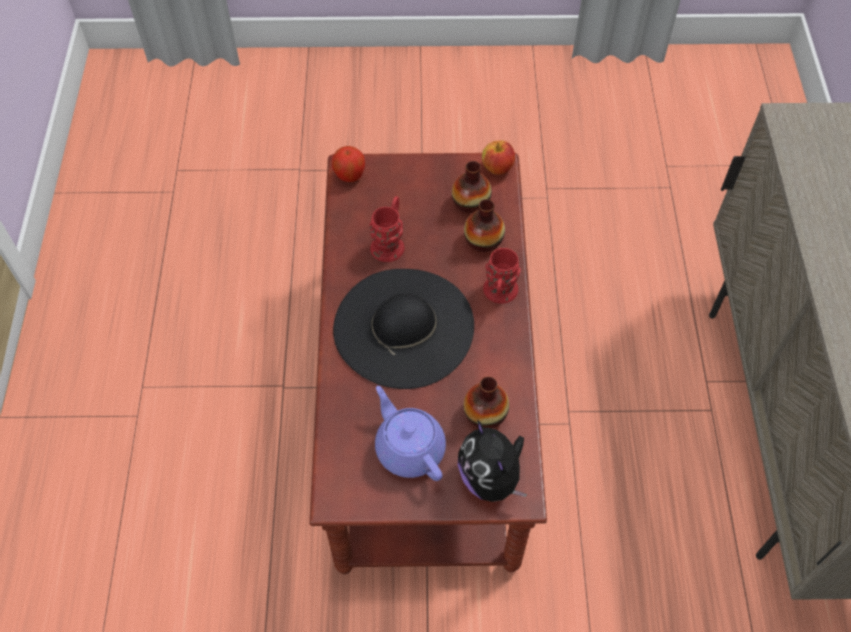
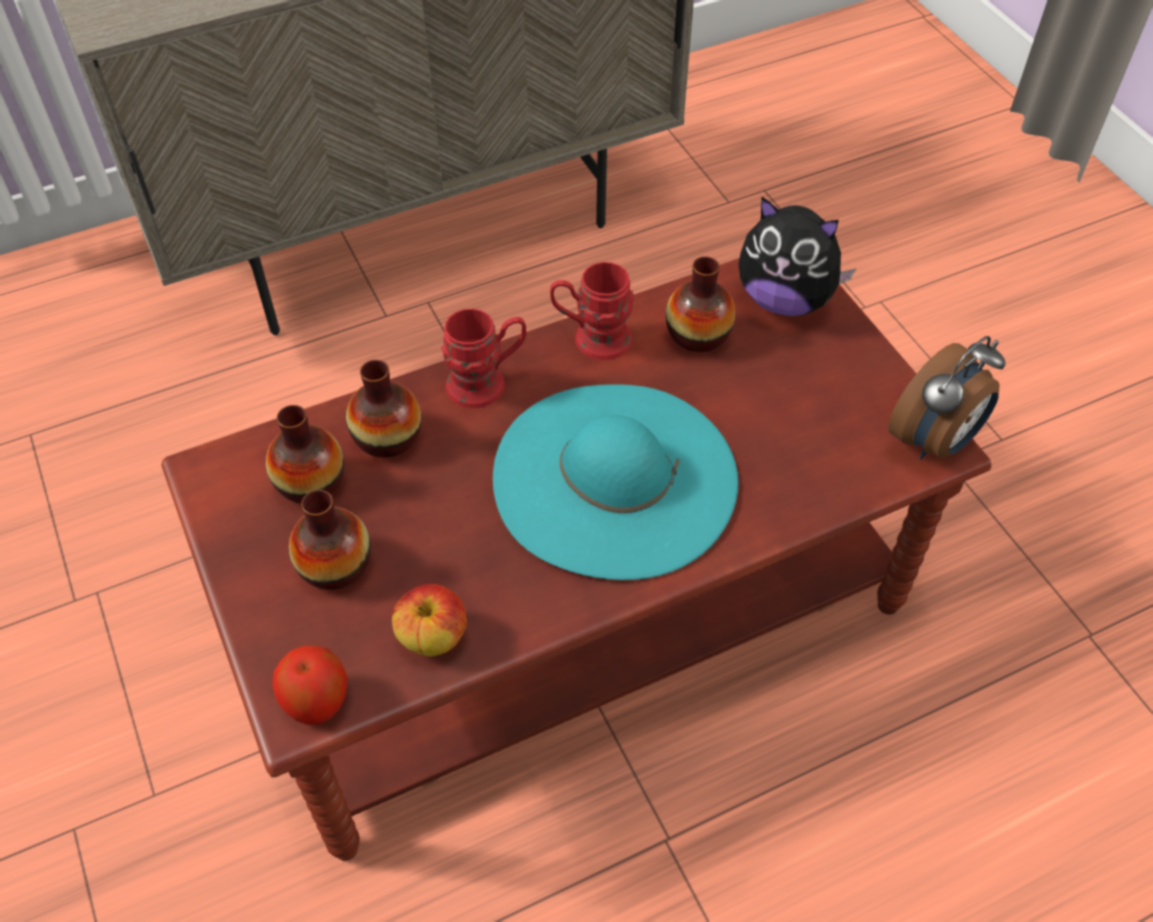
camera: 115 degrees left, 5 degrees down
black hat [333,269,474,389] -> turquoise hat [493,384,738,580]
red mug [369,196,405,262] -> red mug moved to [550,262,634,360]
purple teapot [375,386,446,481] -> none
plush toy [458,420,527,502] -> plush toy turned 75 degrees clockwise [738,197,856,316]
apple [482,140,515,175] -> apple moved to [392,584,467,657]
none -> vase [289,490,371,590]
none -> alarm clock [888,336,1006,460]

